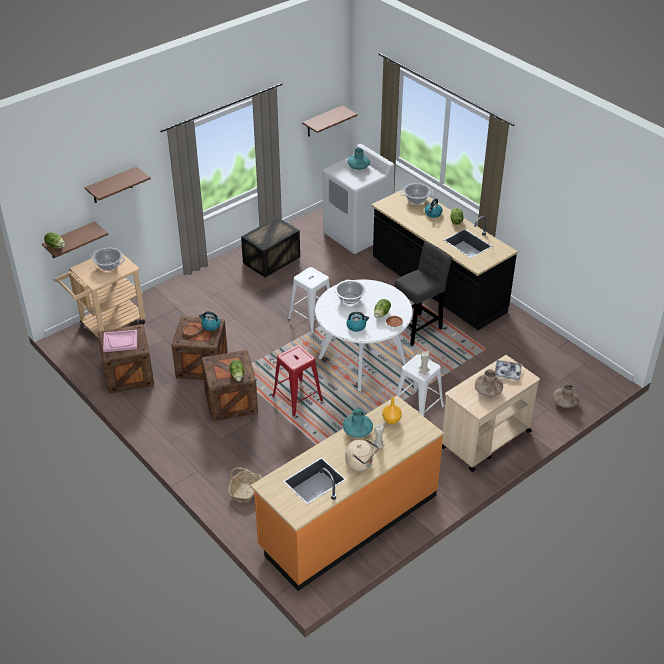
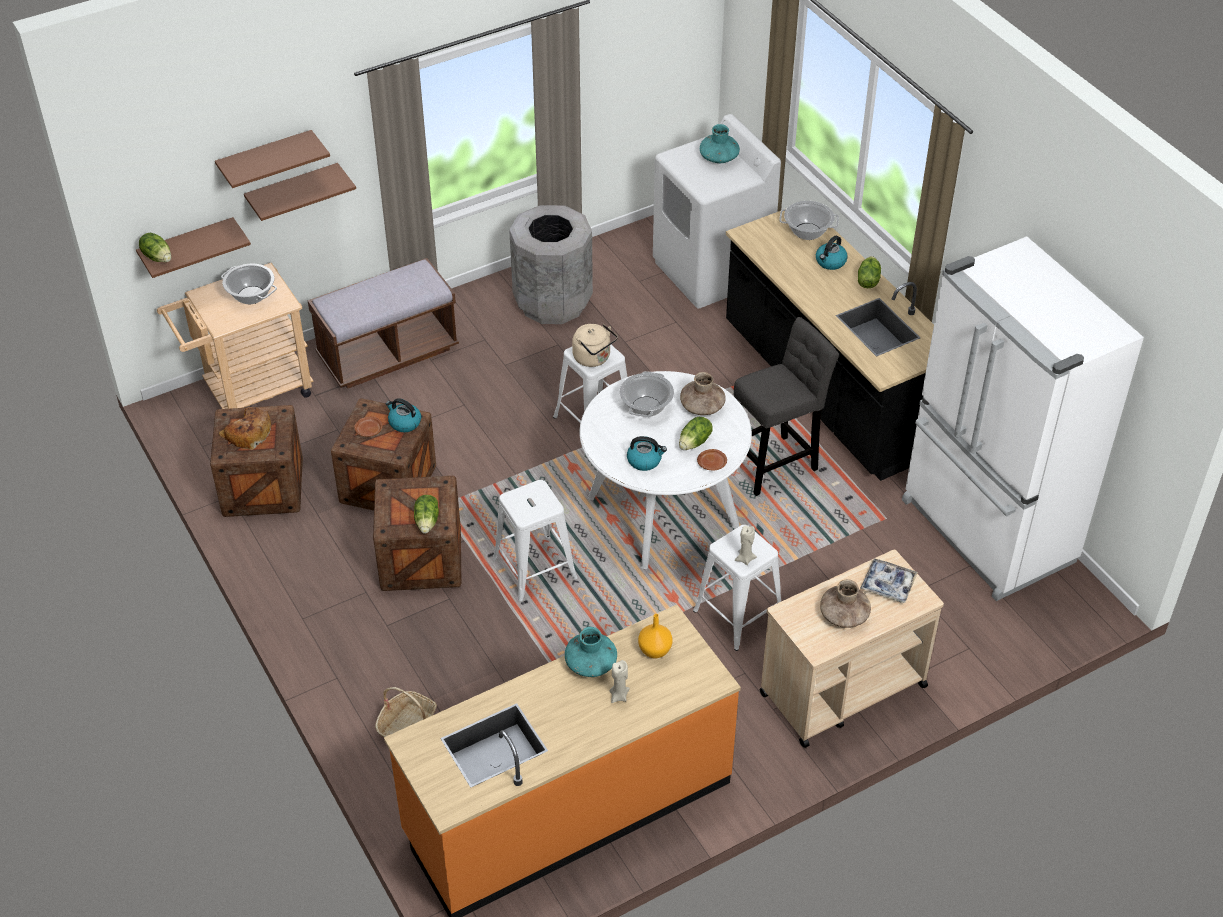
camera: 10 degrees right, 5 degrees up
pink tray [103,330,137,352] -> bread [219,407,271,450]
crate [241,217,300,278] -> grey trash can [509,205,593,324]
red stool [272,345,323,417] -> white stool [492,480,578,601]
brown shelf [302,105,358,137] -> brown shelf moved to [244,163,356,221]
beige kettle [346,439,378,471] -> beige kettle moved to [572,324,618,367]
brown vase [553,383,579,408] -> brown vase moved to [680,372,726,415]
none -> brown bench [308,258,459,389]
none -> white fridge [902,236,1144,601]

